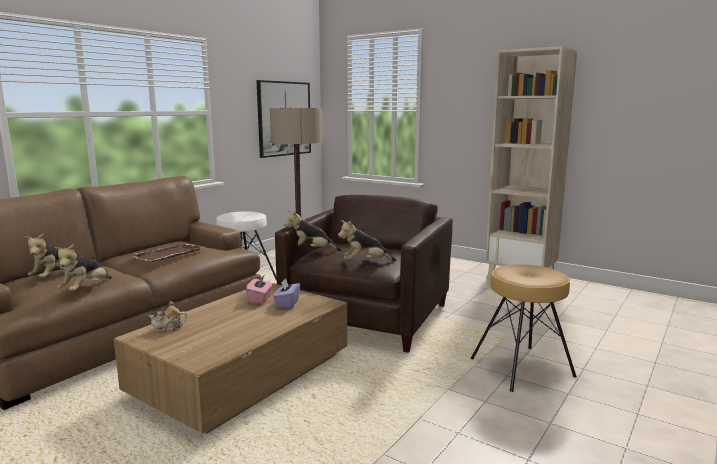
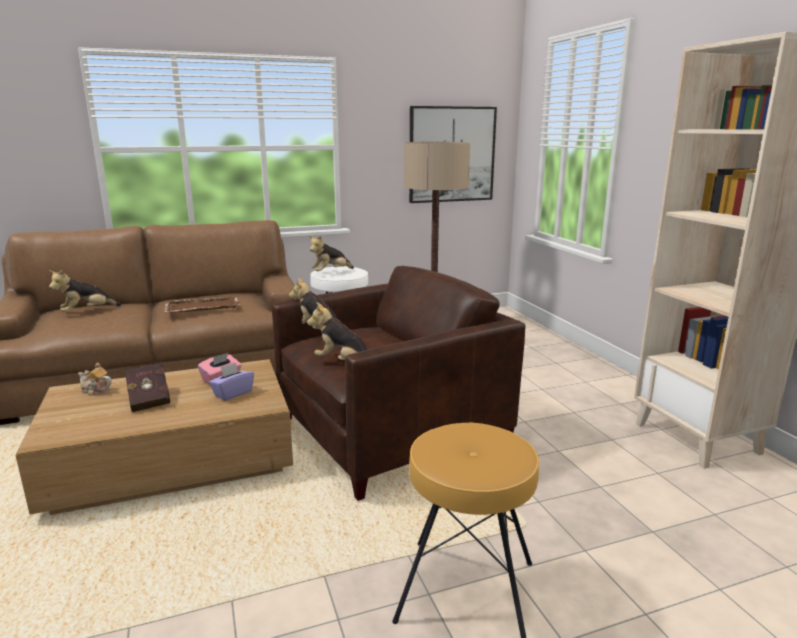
camera: 35 degrees right, 5 degrees up
plush toy [54,244,112,291] -> plush toy moved to [309,235,354,271]
none -> red book [125,363,170,412]

